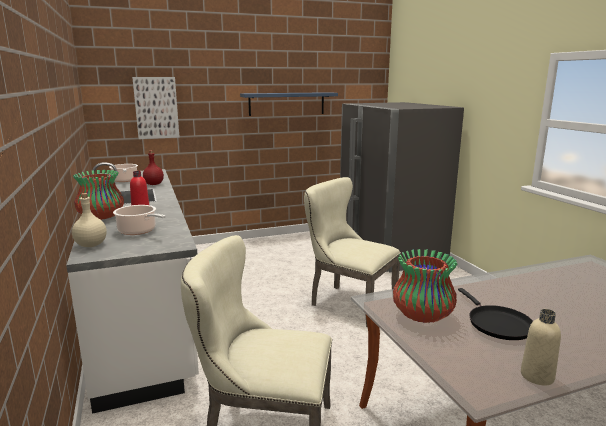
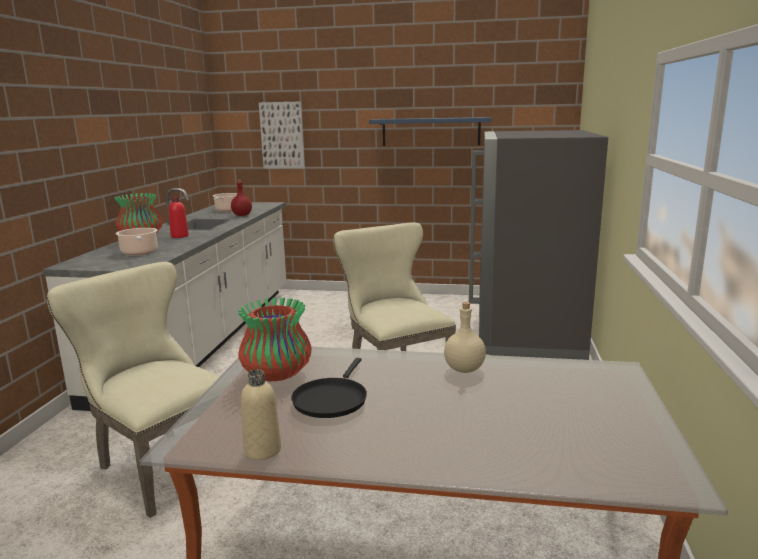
camera: 30 degrees right, 0 degrees up
beige bottle [72,193,107,247] -> beige bottle moved to [444,302,486,373]

